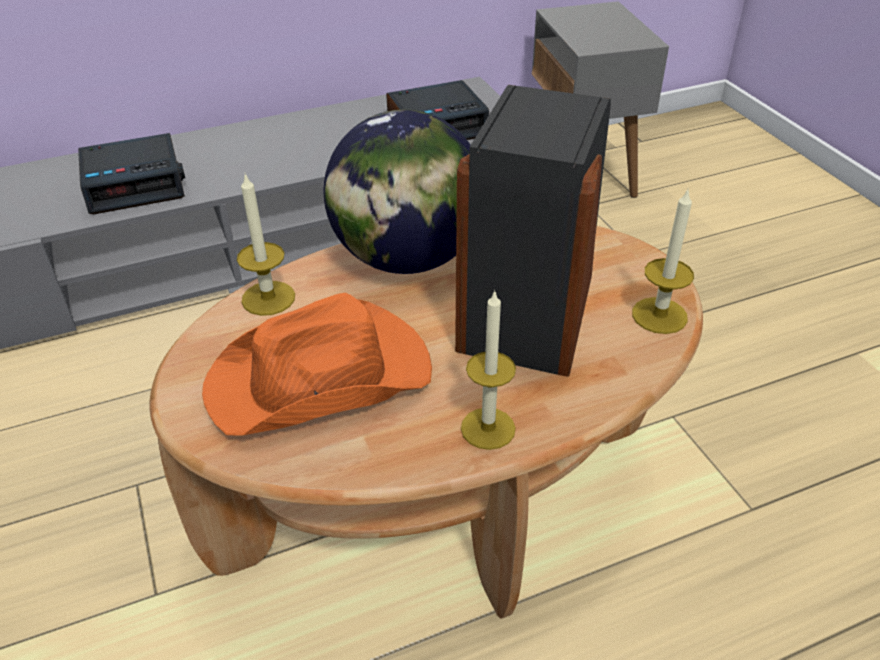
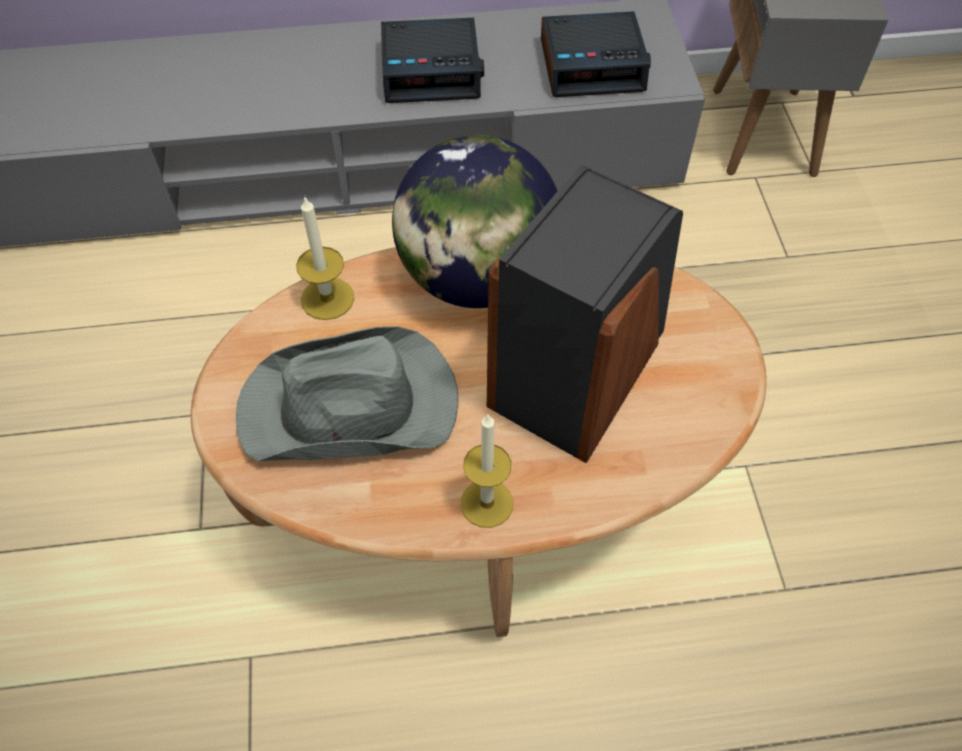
camera: 15 degrees right, 15 degrees up
alarm clock [78,133,185,214] -> alarm clock moved to [381,18,484,103]
orange hat [202,293,432,435] -> grey hat [236,326,458,461]
candle [632,188,694,334] -> none

